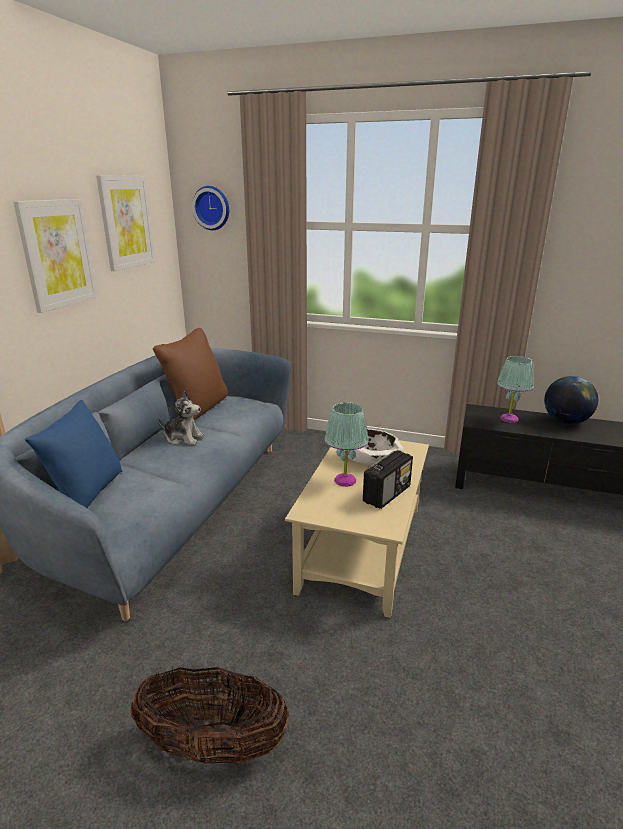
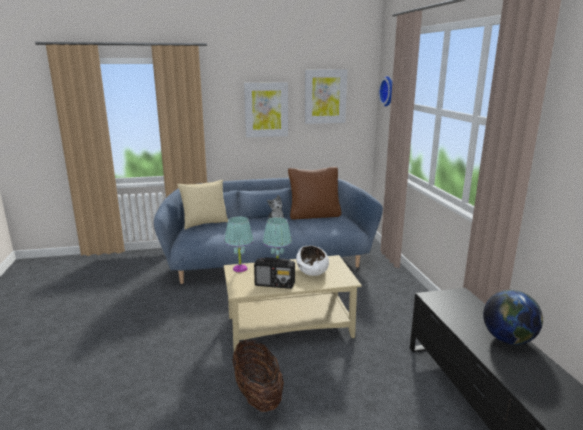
camera: 60 degrees right, 5 degrees down
blue pillow [25,400,122,508] -> beige pillow [177,180,228,230]
basket [130,667,290,764] -> basket moved to [232,340,284,412]
turquoise table lamp [497,356,534,423] -> turquoise table lamp moved to [224,217,254,272]

